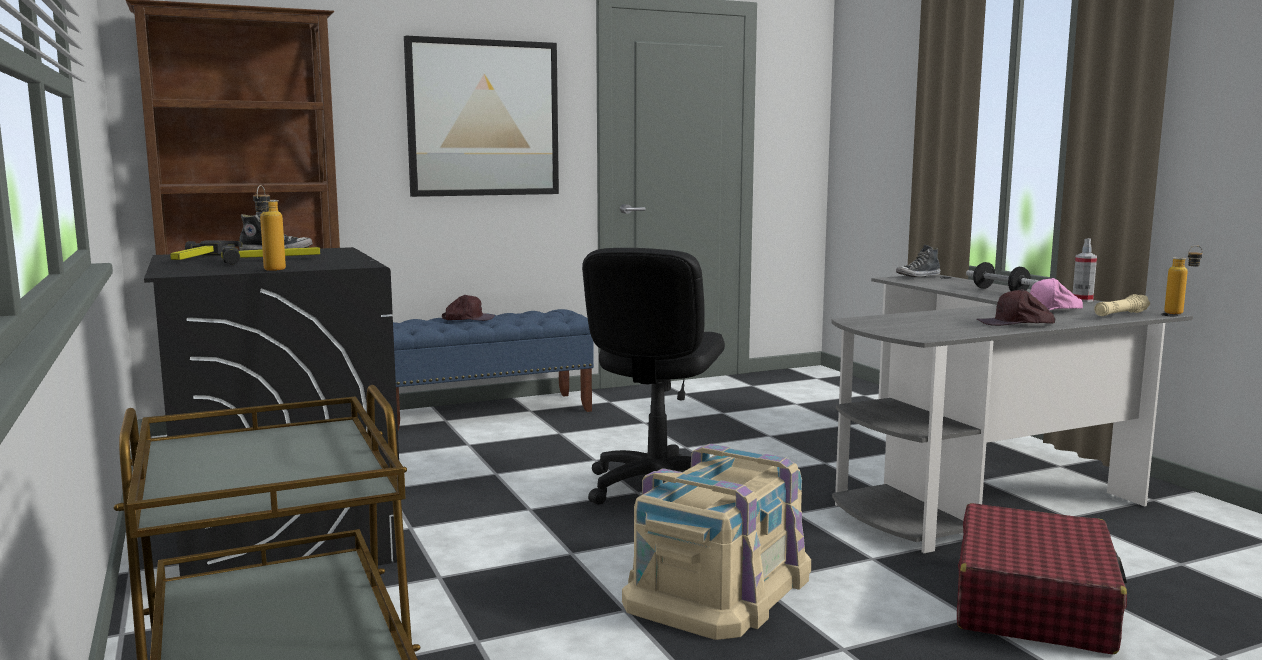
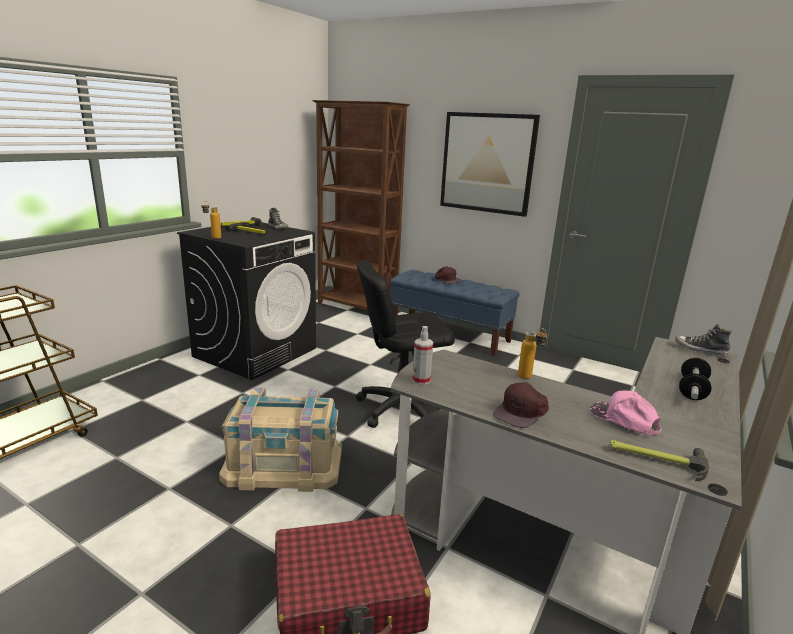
camera: 55 degrees right, 10 degrees up
brown cap [976,289,1055,326] -> brown cap turned 105 degrees counterclockwise [493,382,549,428]
spray bottle [1073,238,1097,302] -> spray bottle moved to [412,326,433,385]
beige flashlight [1094,294,1150,316] -> hammer [610,440,709,481]
bottle [1164,245,1203,314] -> bottle moved to [518,328,547,379]

